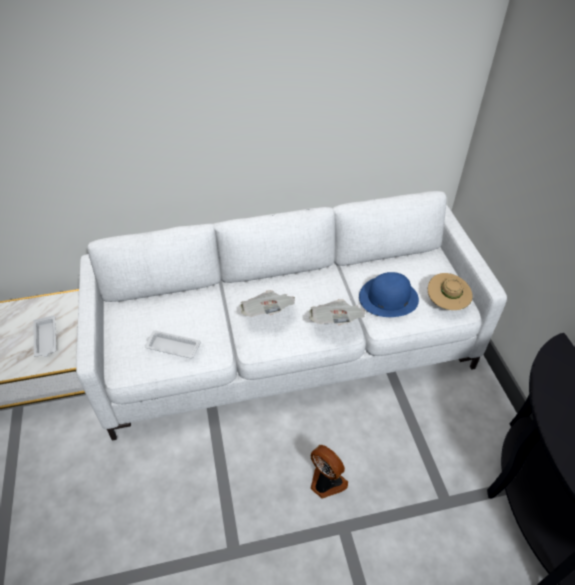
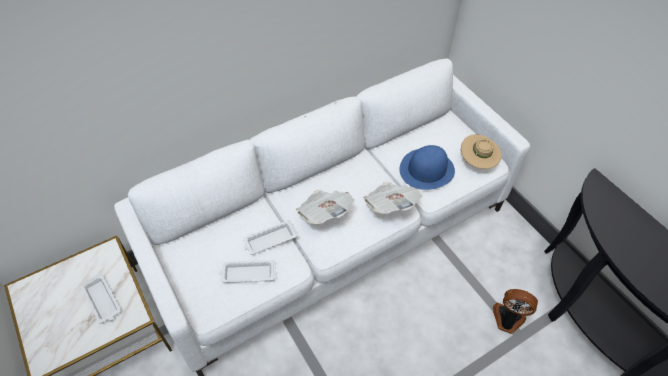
camera: 20 degrees left, 5 degrees up
fan [311,445,348,499] -> fan moved to [493,289,538,334]
none -> white tray [244,220,298,255]

